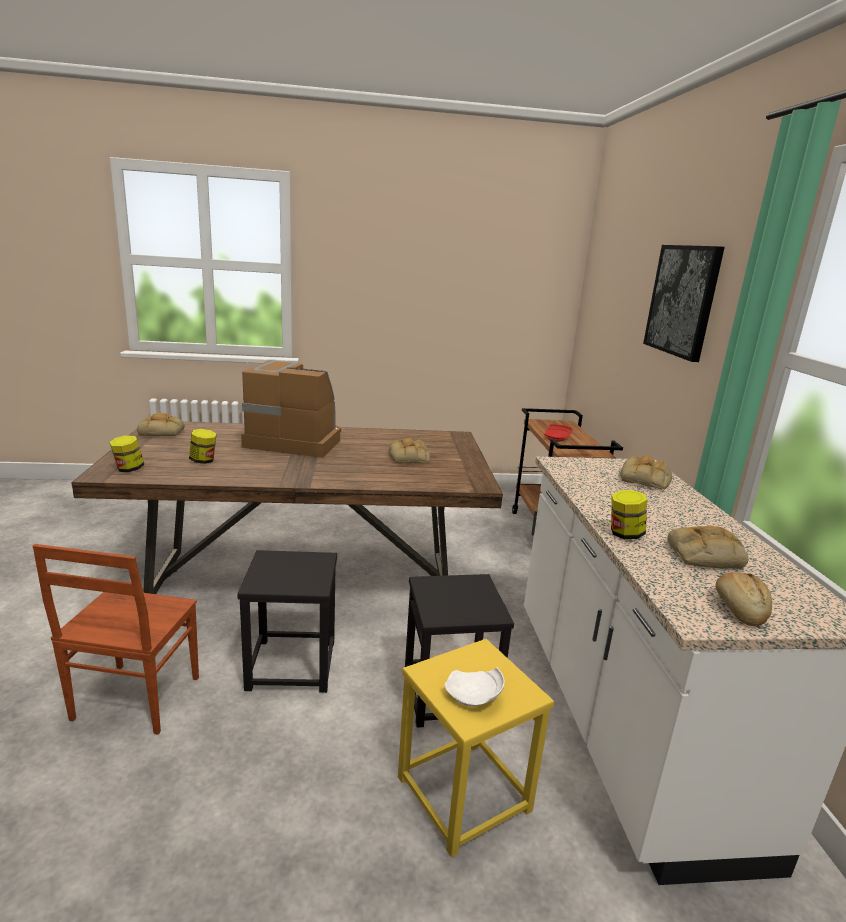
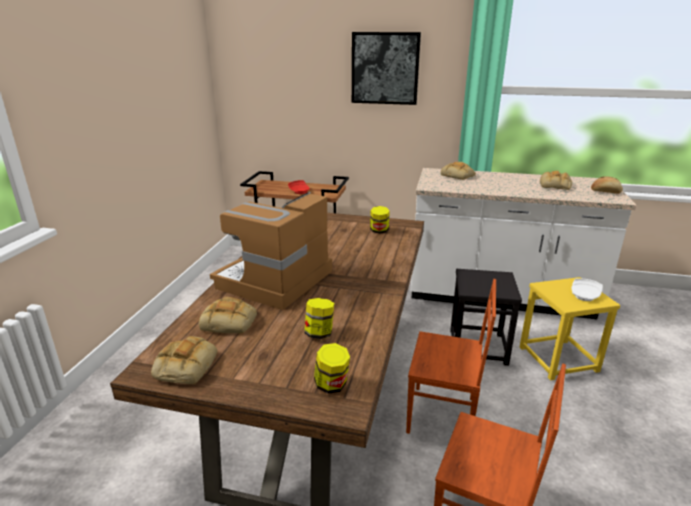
camera: 70 degrees left, 5 degrees up
black stool [237,550,337,693] -> brown chair [406,279,496,434]
bread [389,438,430,463] -> bread moved to [199,297,257,333]
jar [611,490,647,539] -> jar moved to [370,206,390,234]

